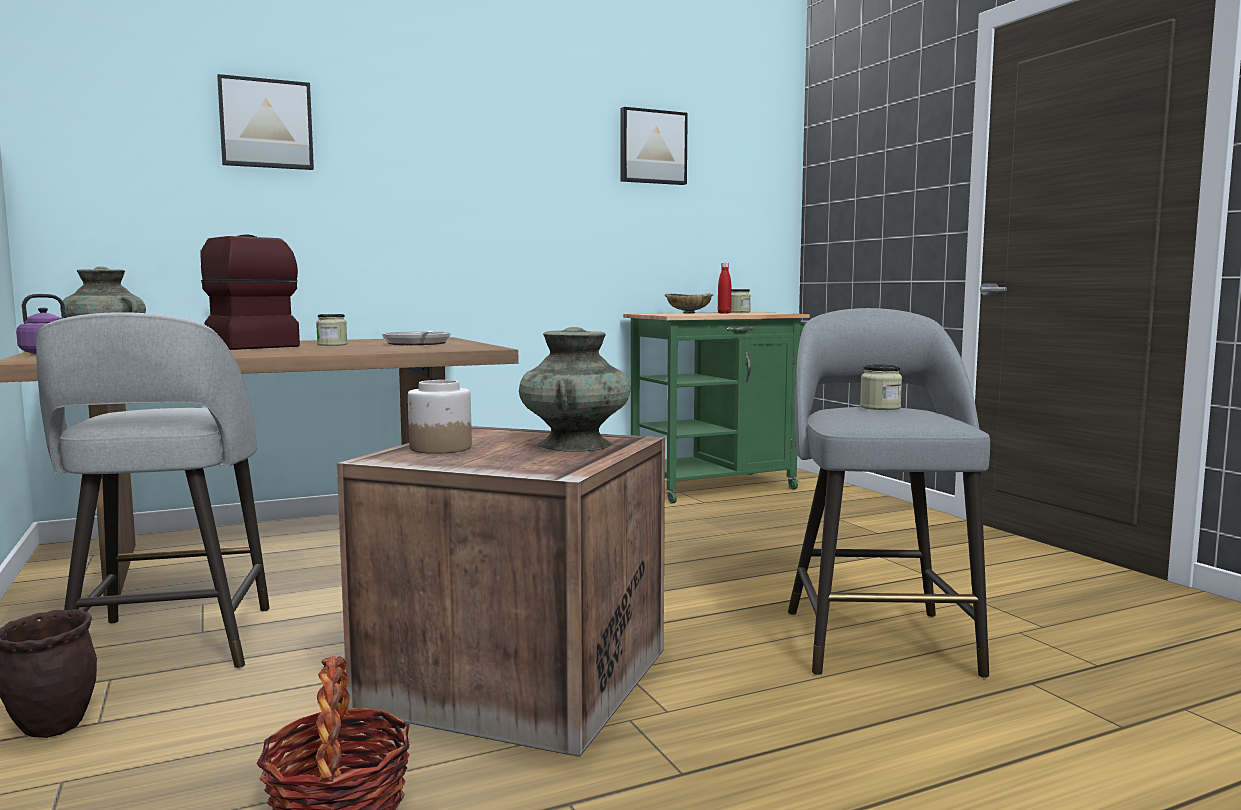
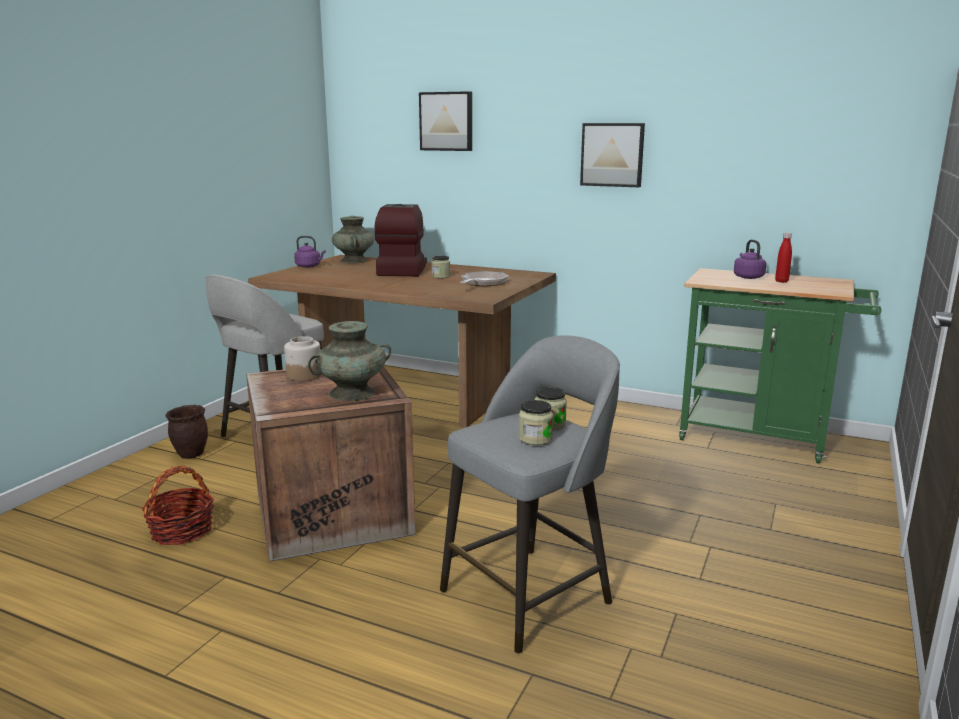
camera: 50 degrees right, 10 degrees up
picture [620,107,688,185] -> picture moved to [580,123,645,187]
beige bowl [665,293,713,314] -> purple kettle [734,240,766,279]
jar [731,289,751,313] -> jar moved to [519,400,553,445]

